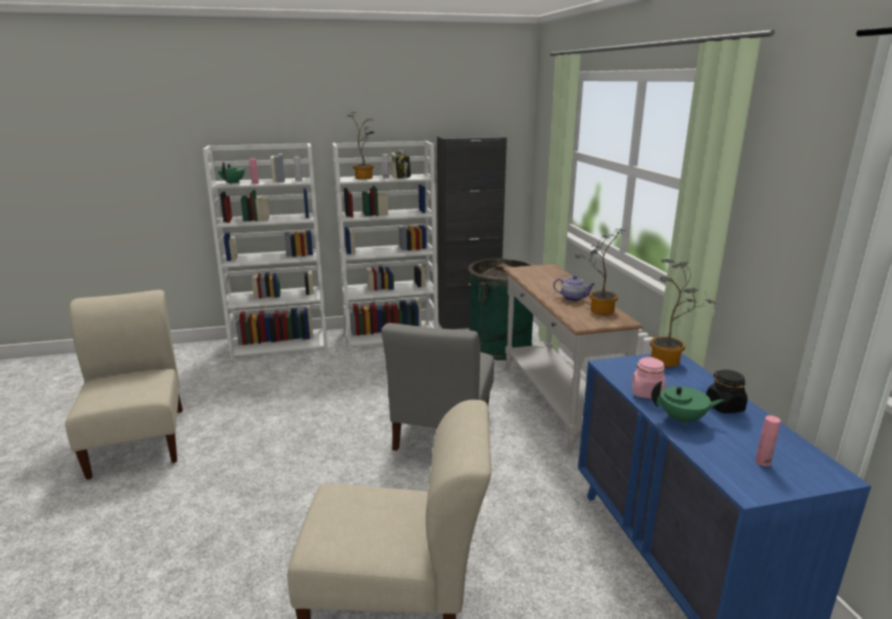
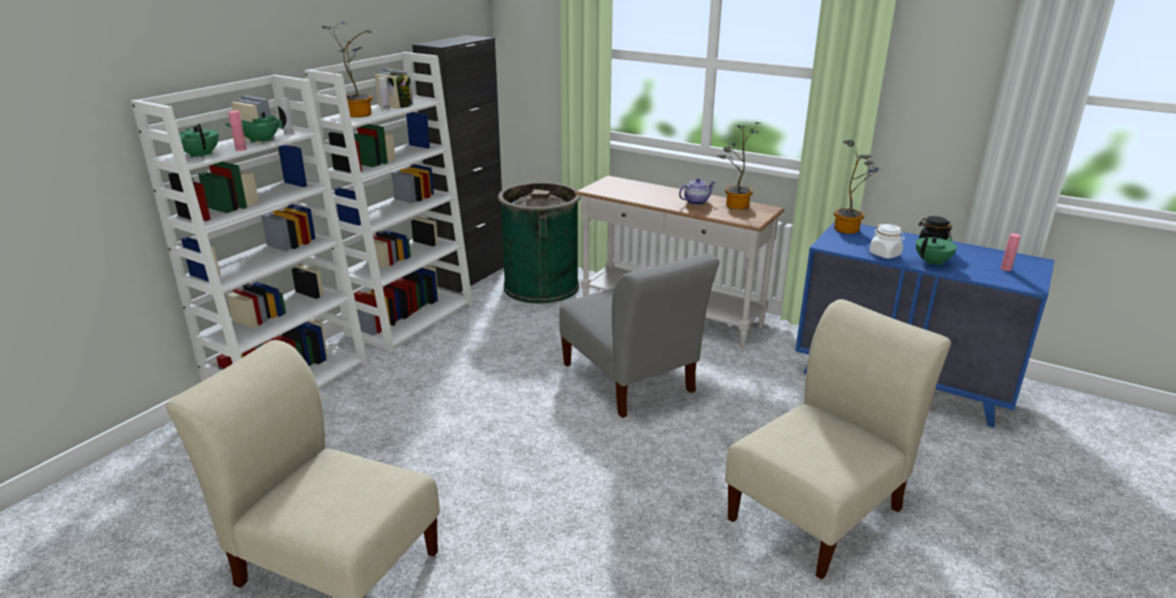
camera: 45 degrees left, 5 degrees up
pink jar [632,357,666,399] -> white jar [870,224,905,259]
none -> green teapot [225,106,286,144]

